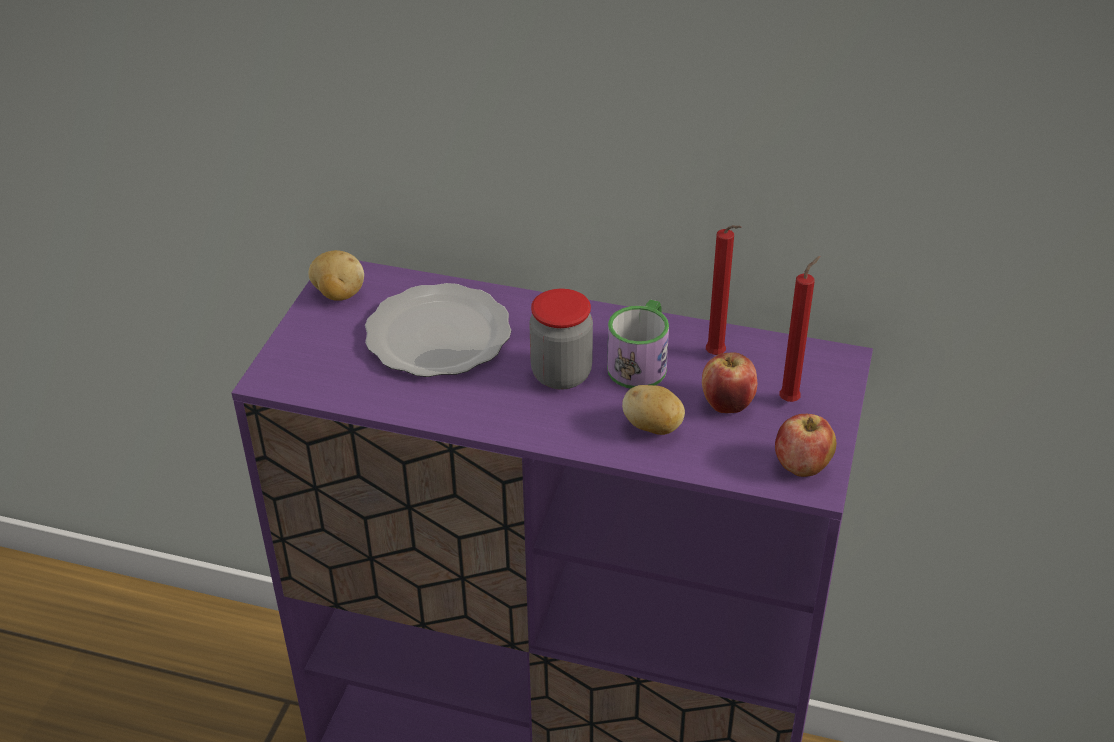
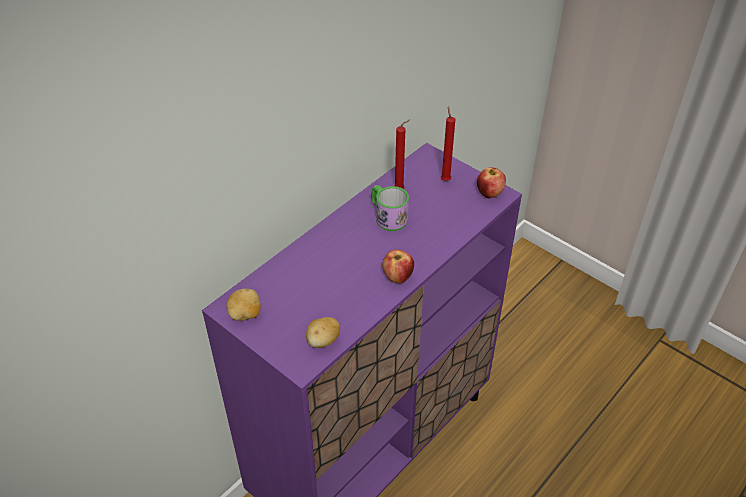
camera: 65 degrees left, 5 degrees up
plate [365,283,511,377] -> none
jar [529,288,593,390] -> none
potato [622,385,685,435] -> potato moved to [306,317,340,348]
apple [702,352,757,413] -> apple moved to [382,249,414,283]

